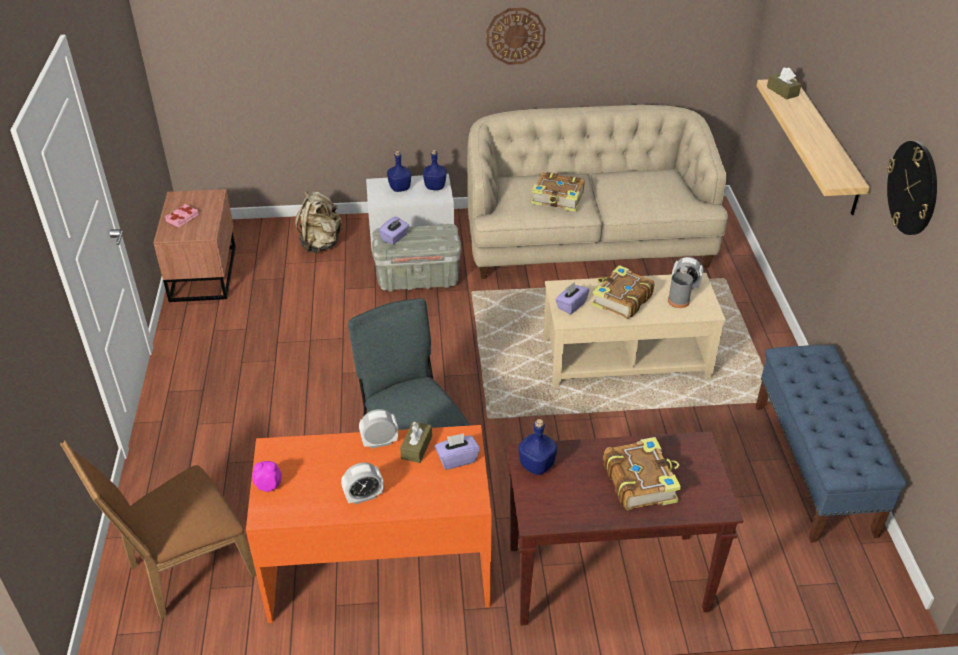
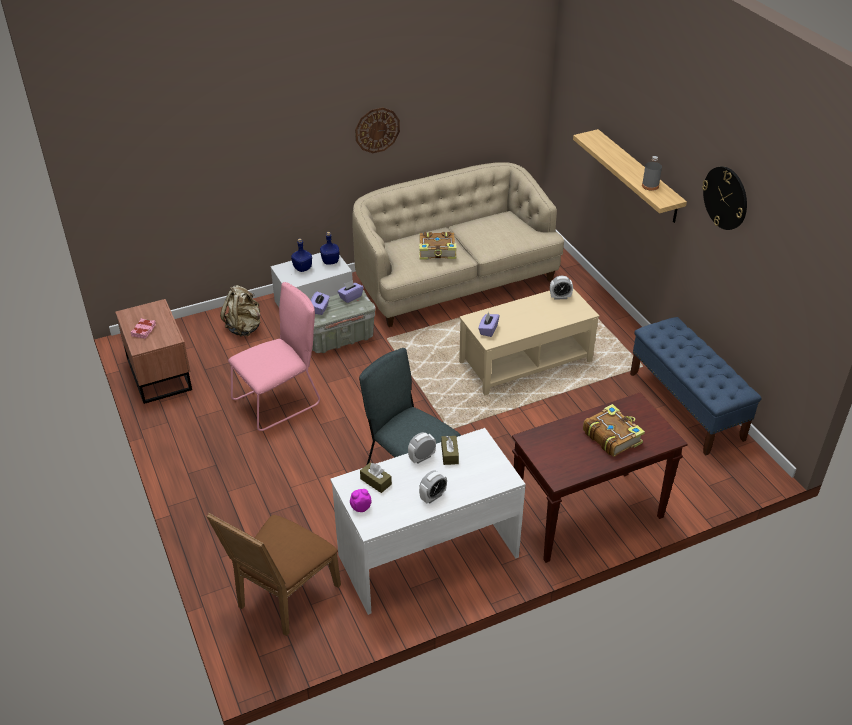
camera: 20 degrees left, 0 degrees up
orange desk [246,425,492,623] -> white desk [330,428,526,615]
purple tissue box [435,433,480,470] -> purple tissue box moved to [337,280,364,303]
blue bottle [519,419,557,475] -> none
book [592,265,654,319] -> none
grey bottle [668,266,693,308] -> grey bottle moved to [642,156,662,191]
brown tissue box [767,67,801,99] -> brown tissue box moved to [360,462,392,493]
none -> pink chair [228,282,320,431]

